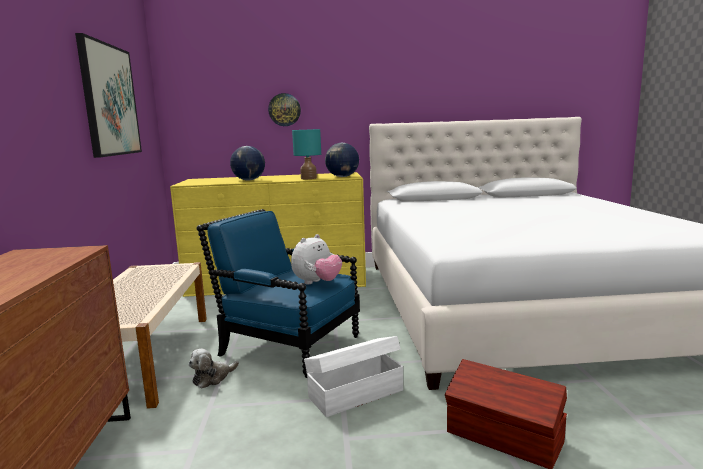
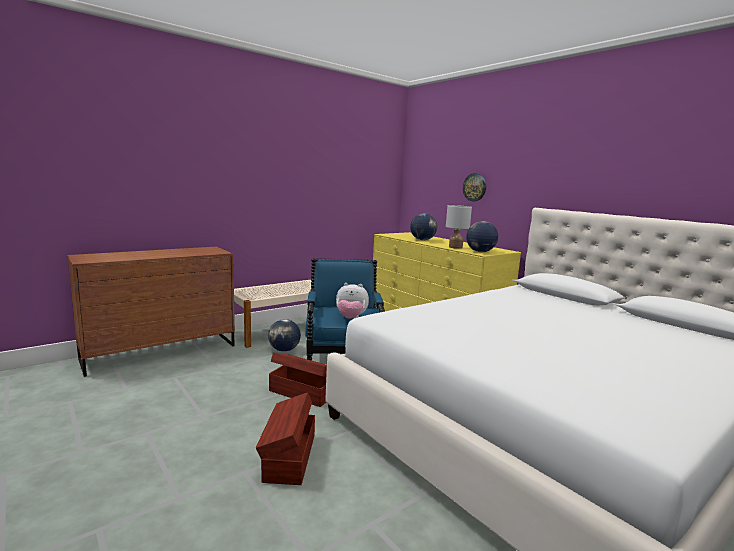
camera: 55 degrees right, 0 degrees up
picture [75,33,142,158] -> none
plush toy [188,349,239,389] -> globe [268,319,301,352]
turquoise table lamp [292,129,321,179] -> grey table lamp [446,205,472,249]
white storage box [304,336,403,417] -> brown storage box [269,352,327,407]

